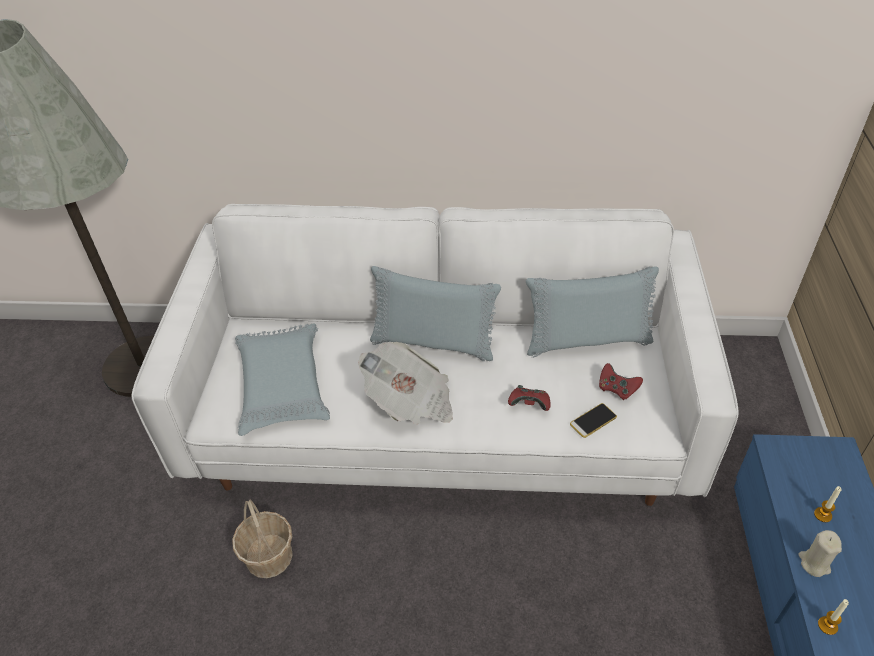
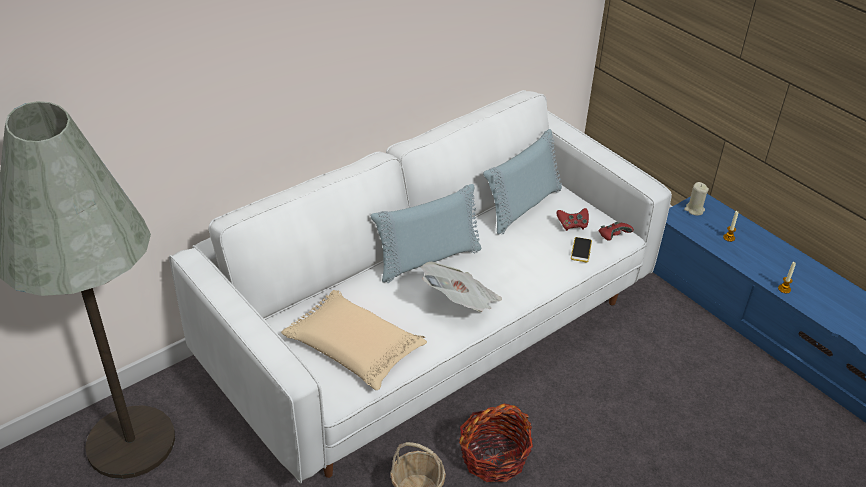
camera: 45 degrees left, 5 degrees down
blue pillow [235,323,330,436] -> beige pillow [281,290,427,390]
red game controller [508,385,551,411] -> red game controller moved to [599,222,634,241]
beige candle [798,530,842,577] -> beige candle moved to [684,182,709,216]
none -> basket [459,404,533,482]

